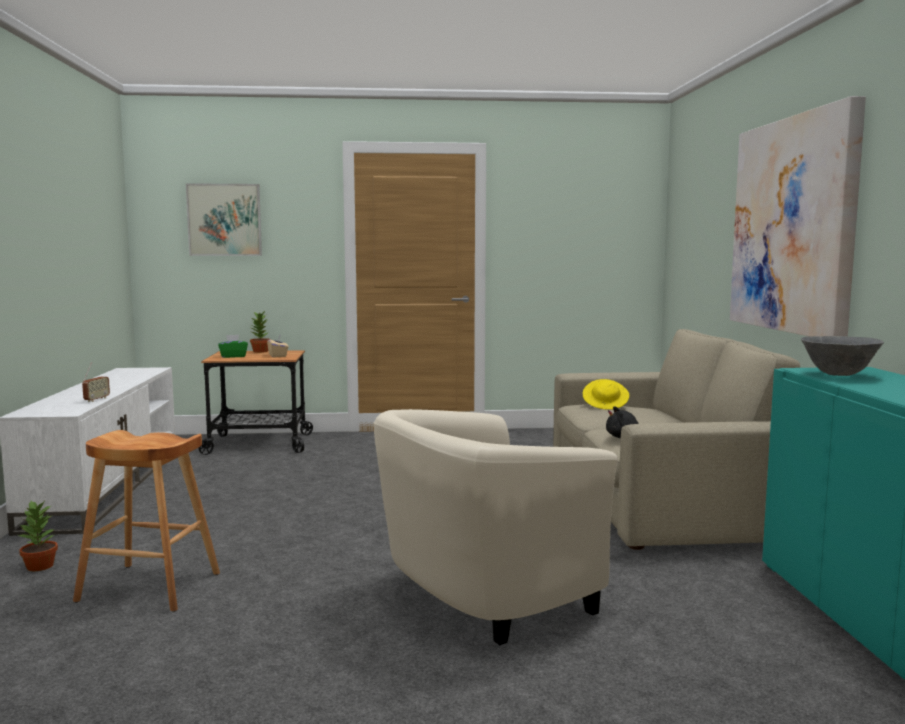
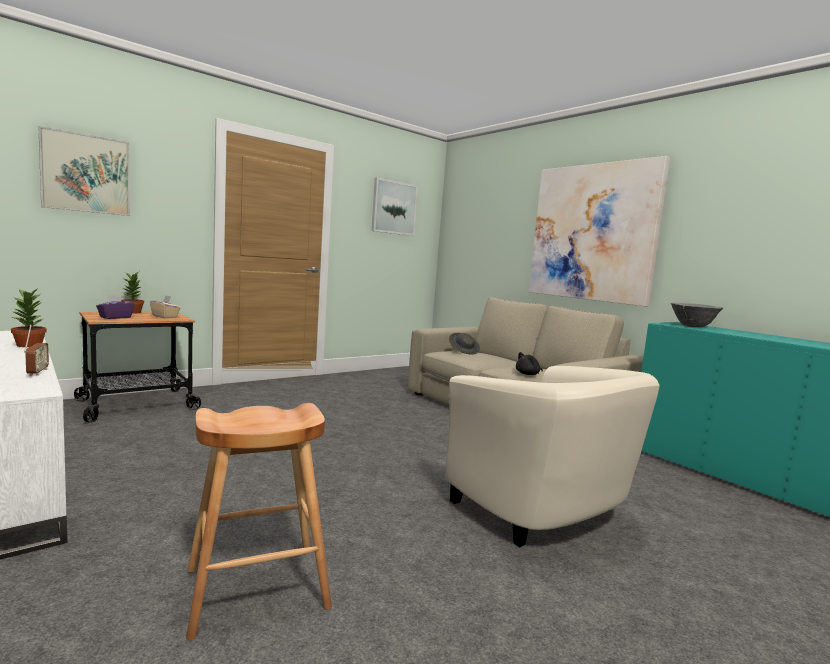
camera: 35 degrees left, 0 degrees up
potted plant [19,501,58,571] -> potted plant moved to [11,289,47,347]
green tissue box [218,335,248,358] -> purple tissue box [96,295,134,319]
beige armchair [373,409,618,645] -> beige armchair turned 60 degrees counterclockwise [445,366,660,547]
yellow hat [583,379,629,410] -> grey hat [449,333,480,354]
none -> picture [371,178,418,236]

